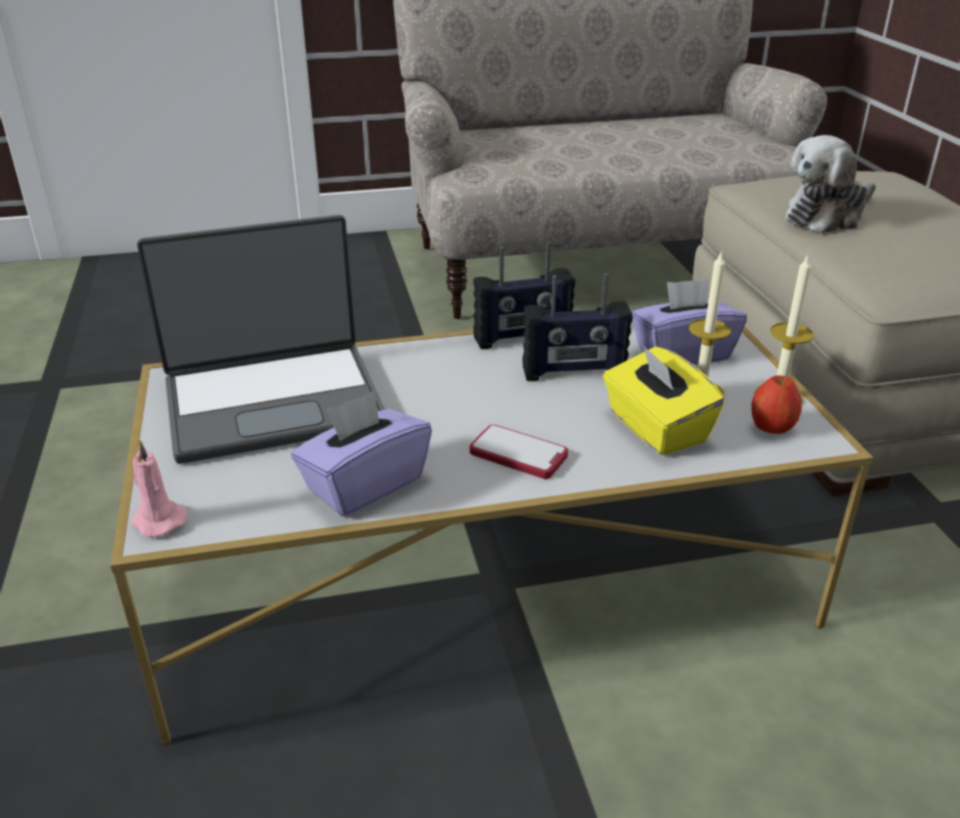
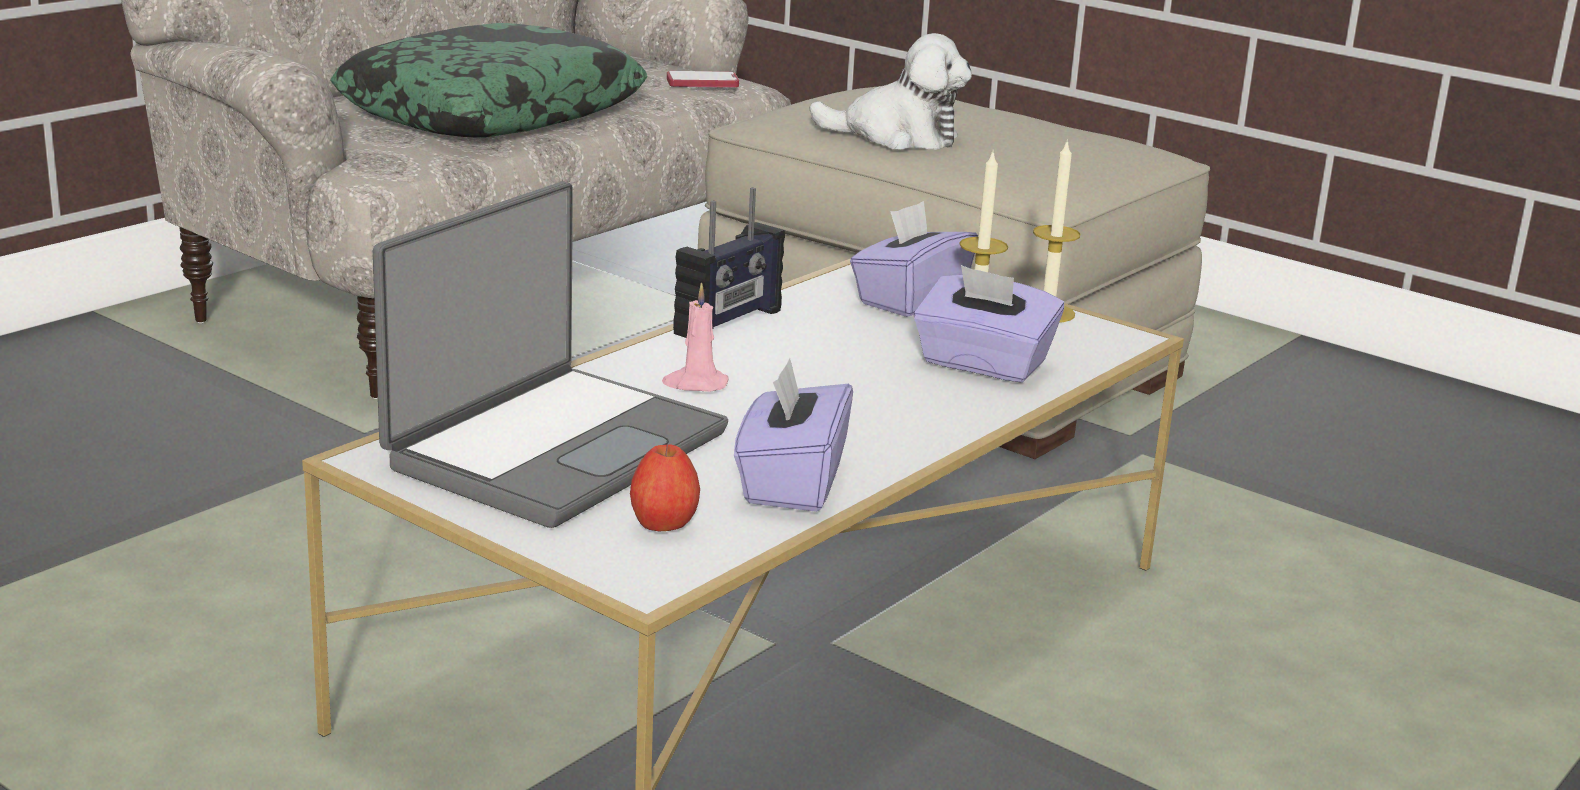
camera: 40 degrees left, 10 degrees down
pink candle [131,440,187,537] -> pink candle moved to [662,282,729,392]
phone [470,425,568,479] -> phone moved to [667,71,739,88]
radio [523,273,633,381] -> none
yellow tissue box [603,345,725,455] -> purple tissue box [914,265,1064,383]
apple [751,375,802,434] -> apple moved to [630,444,700,531]
plush toy [785,135,876,233] -> plush toy turned 90 degrees counterclockwise [809,33,972,150]
none -> pillow [330,23,647,138]

